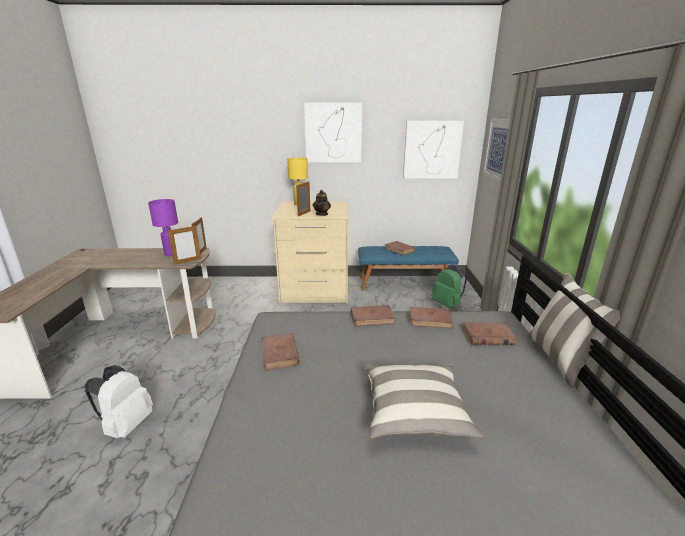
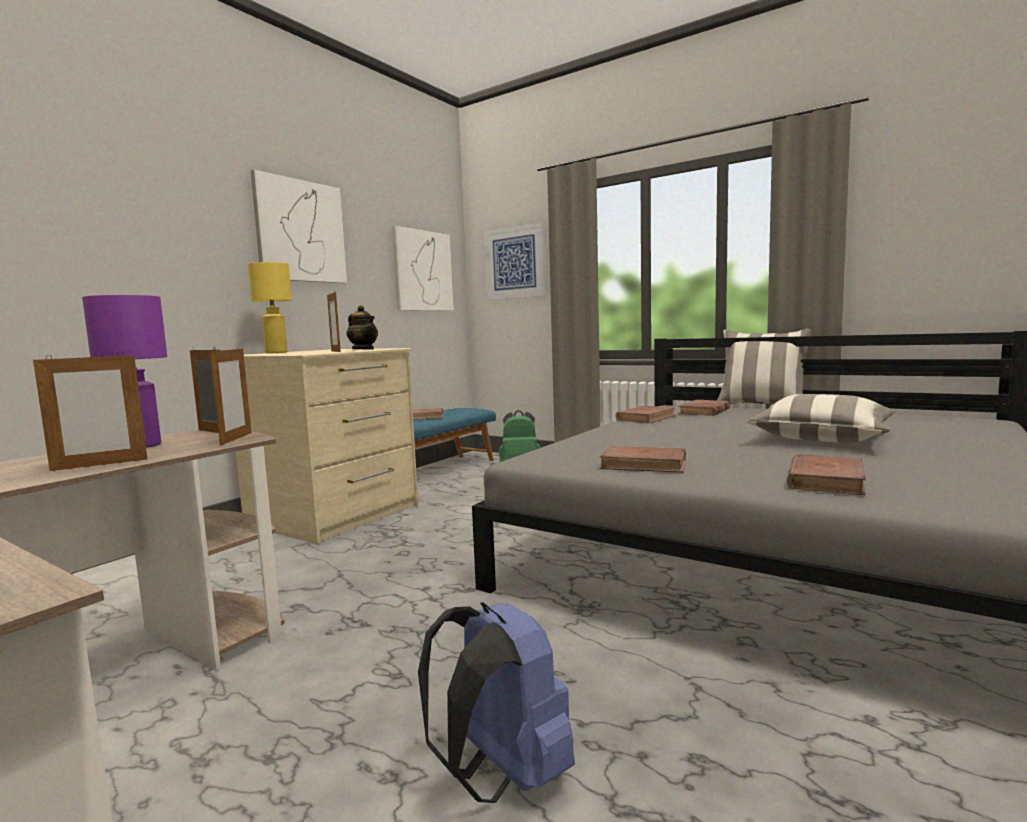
camera: 55 degrees left, 15 degrees down
white backpack [85,365,153,438] -> blue backpack [418,602,575,803]
brown book [351,305,396,327] -> brown book moved to [787,454,866,495]
none -> picture frame [33,352,147,471]

